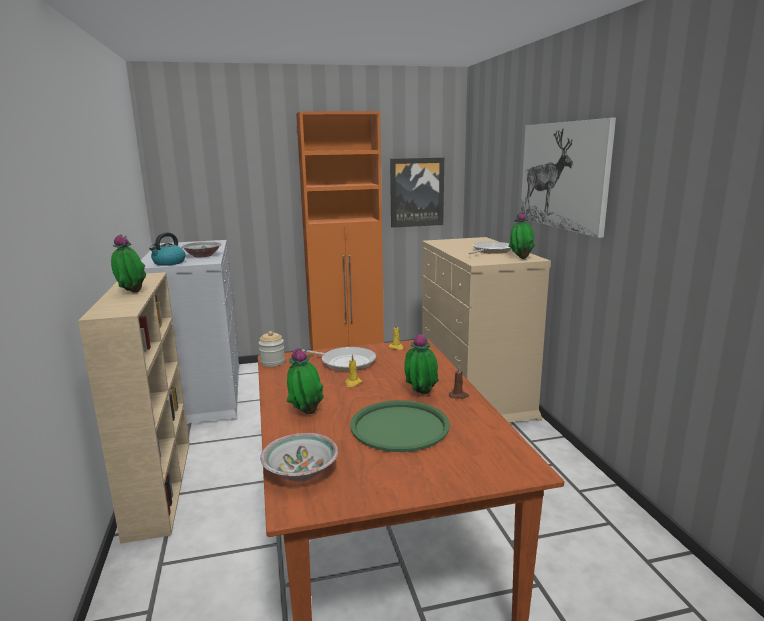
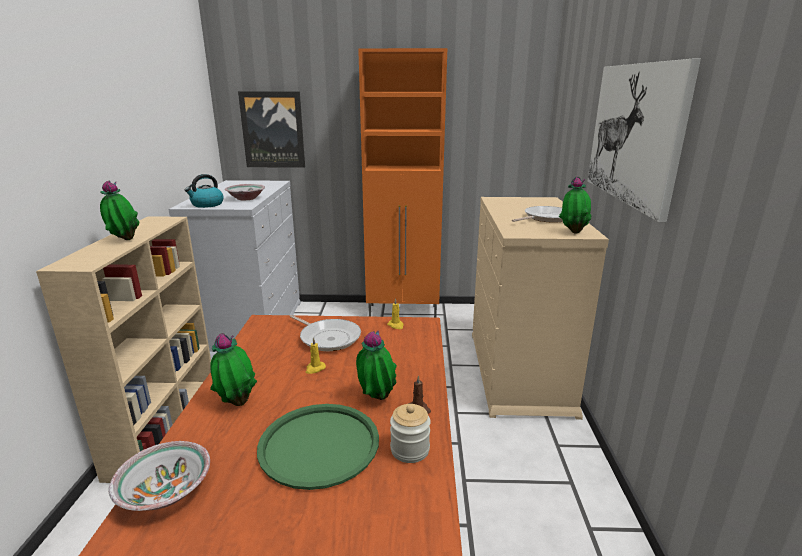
camera: 15 degrees right, 5 degrees up
jar [259,331,285,367] -> jar moved to [390,404,431,463]
picture [390,158,444,228] -> picture moved to [238,92,305,168]

